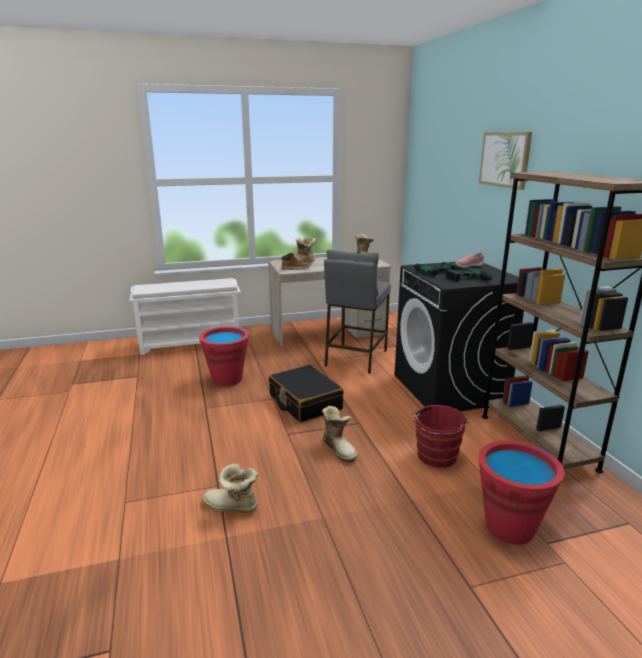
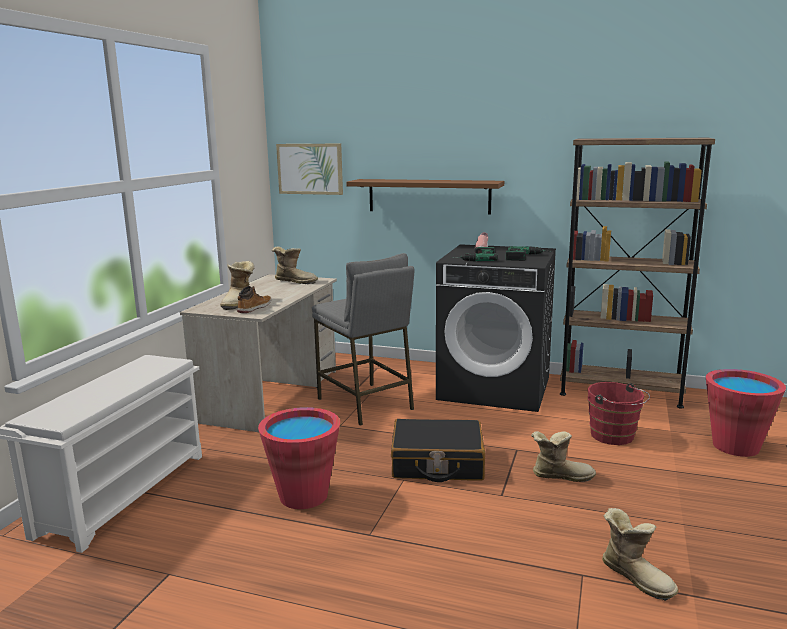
camera: 55 degrees left, 5 degrees down
boot [202,463,258,513] -> boot turned 90 degrees counterclockwise [602,508,678,601]
picture [479,132,532,190] -> picture moved to [276,144,343,195]
none -> brown shelf [347,179,504,215]

